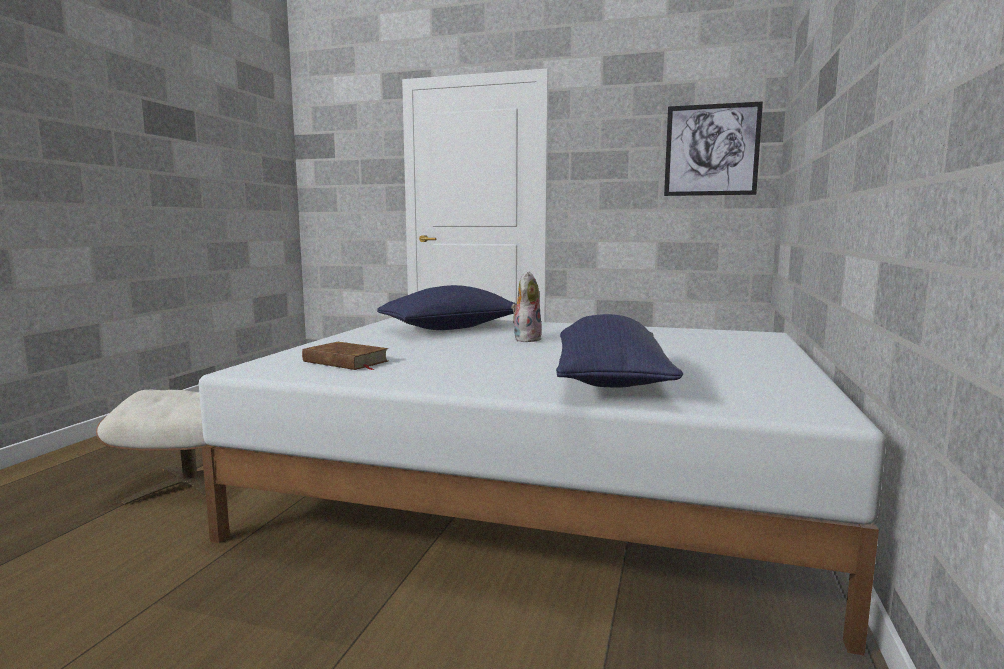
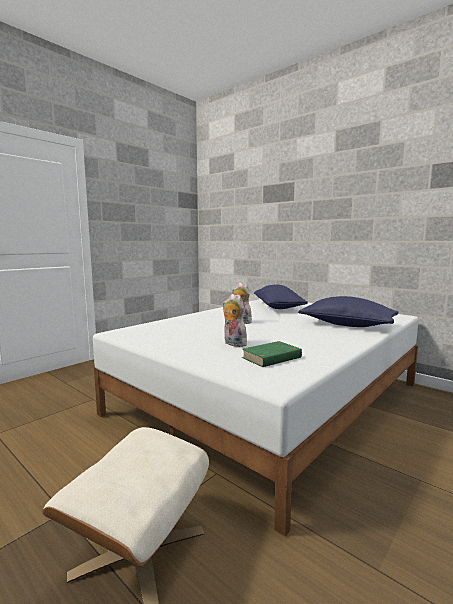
camera: 65 degrees left, 0 degrees up
brown book [302,342,389,370] -> green book [242,341,302,367]
blue pillow [377,285,517,330] -> blue pillow moved to [254,285,308,309]
picture [664,101,763,196] -> none
none -> plush toy [222,294,248,347]

